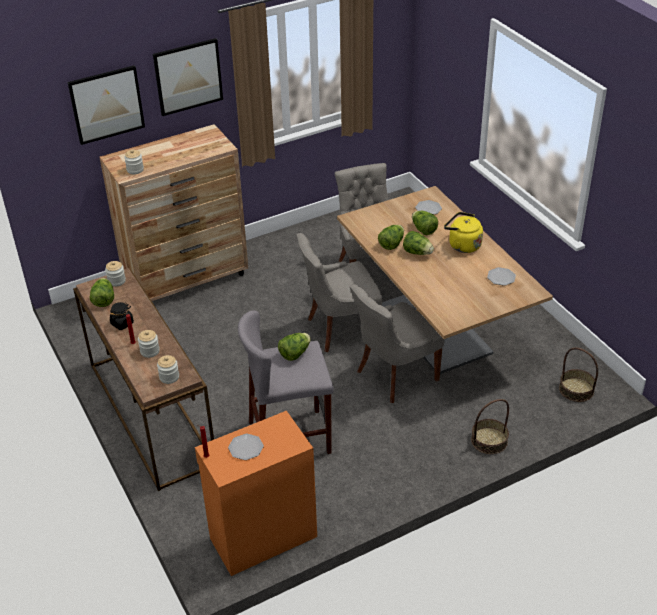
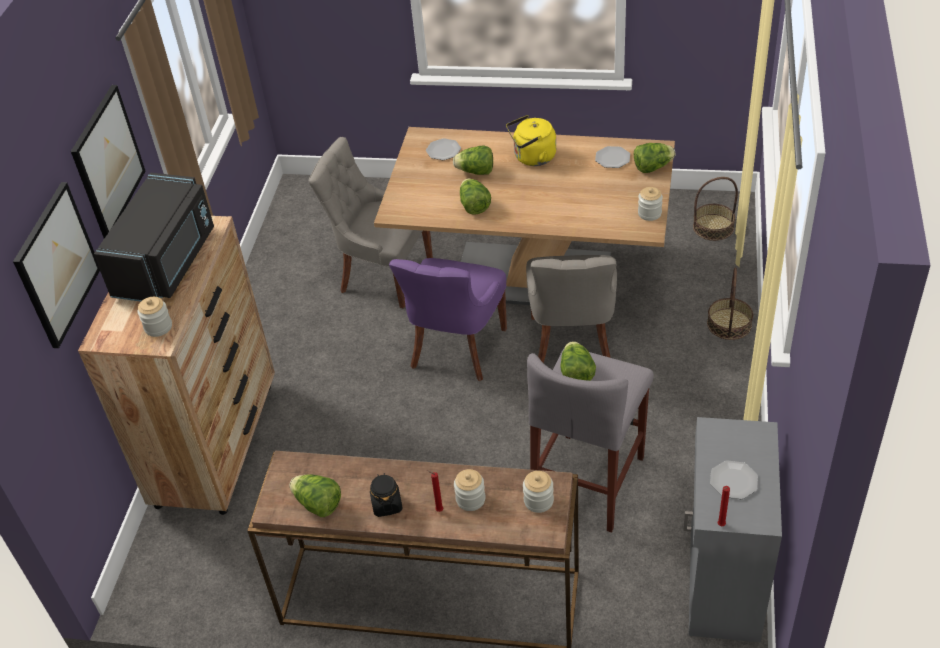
camera: 50 degrees left, 5 degrees up
jar [105,261,126,287] -> jar moved to [638,187,663,221]
orange cabinet [195,411,317,576] -> grey cabinet [683,417,782,643]
grey chair [297,233,383,352] -> purple chair [389,258,507,381]
lettuce [403,231,434,255] -> lettuce moved to [634,143,676,173]
none -> black microwave [94,172,214,302]

